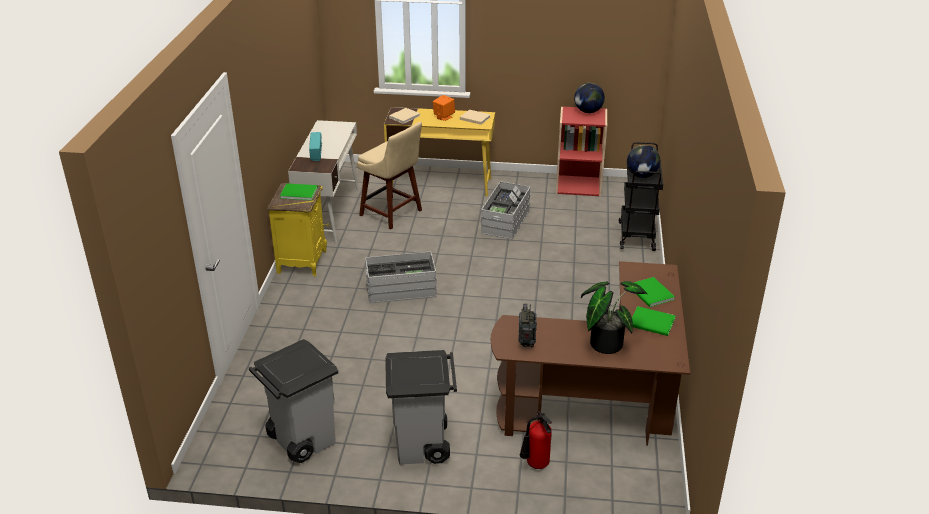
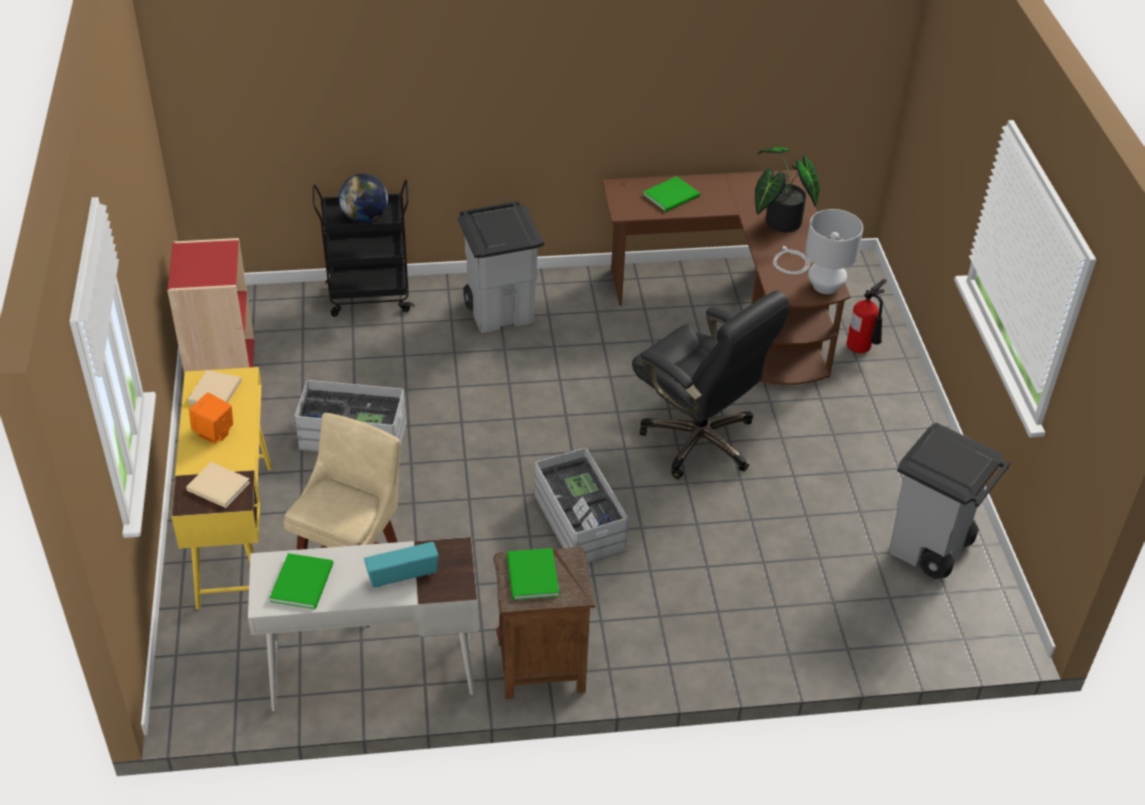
camera: 105 degrees left, 10 degrees up
yellow nightstand [267,183,329,276] -> brown nightstand [493,547,596,699]
grey trash can [385,350,457,465] -> grey trash can moved to [458,201,544,332]
radio [519,304,537,347] -> white table lamp [773,209,863,294]
globe [574,83,605,113] -> none
green book [632,306,676,336] -> green book moved to [270,553,333,609]
none -> black office chair [632,291,790,479]

